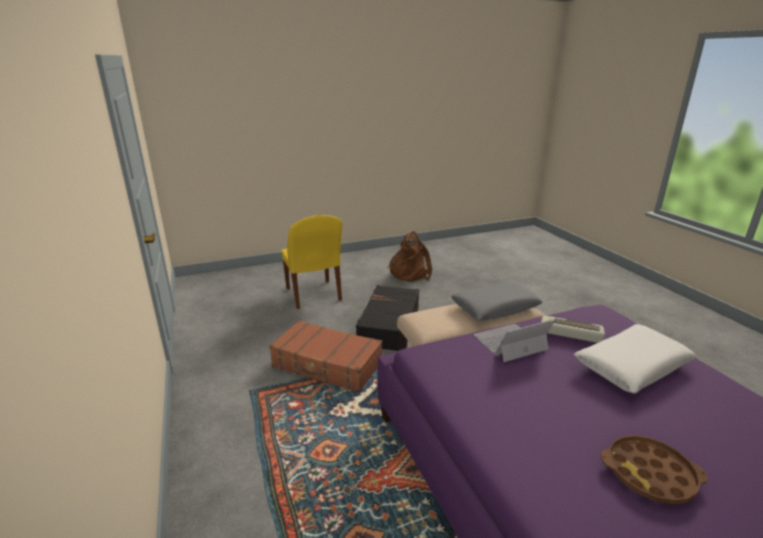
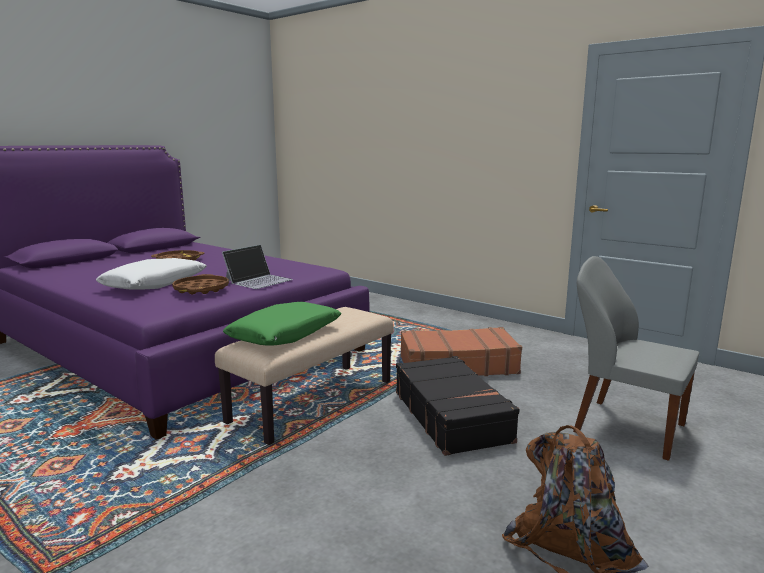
camera: 150 degrees right, 10 degrees down
yellow chair [281,215,342,309] -> grey chair [573,256,699,461]
grey pillow [451,280,542,321] -> green pillow [223,302,342,345]
keyboard [541,316,605,343] -> brown tray [172,274,229,295]

